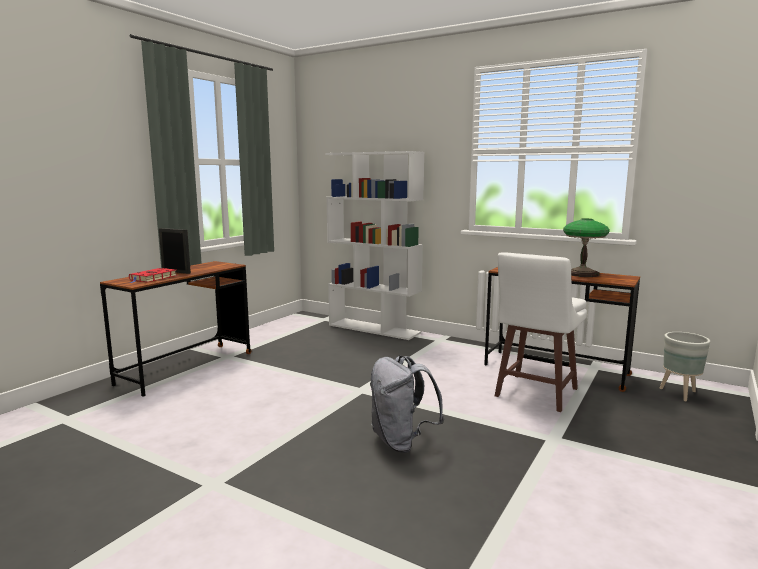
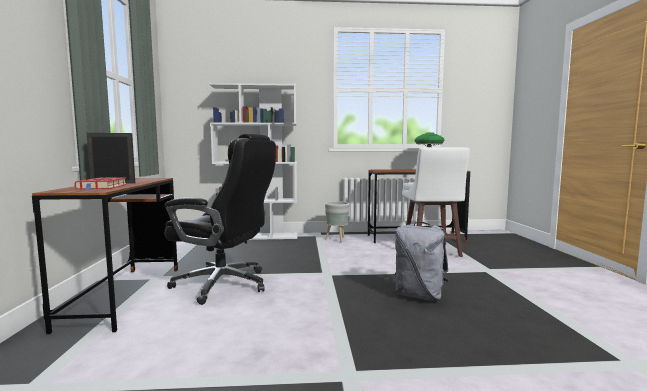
camera: 35 degrees left, 5 degrees down
grey planter [659,332,710,401] -> grey planter moved to [325,201,350,242]
none -> black office chair [165,133,276,305]

